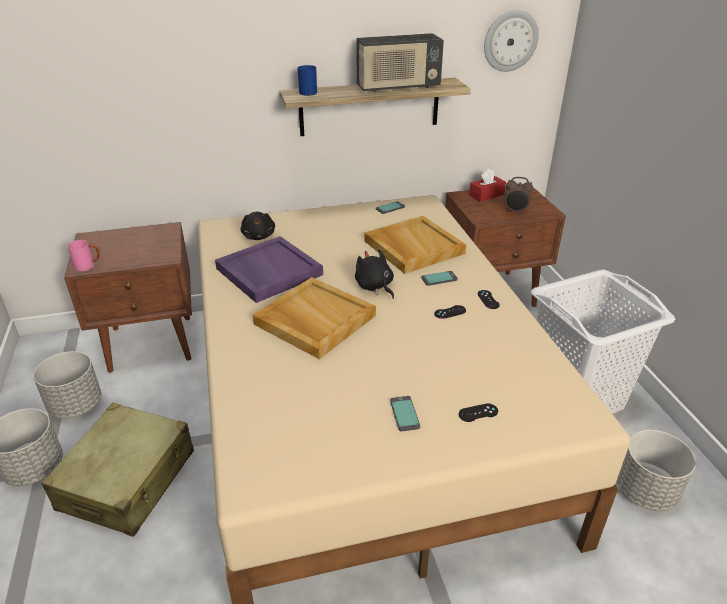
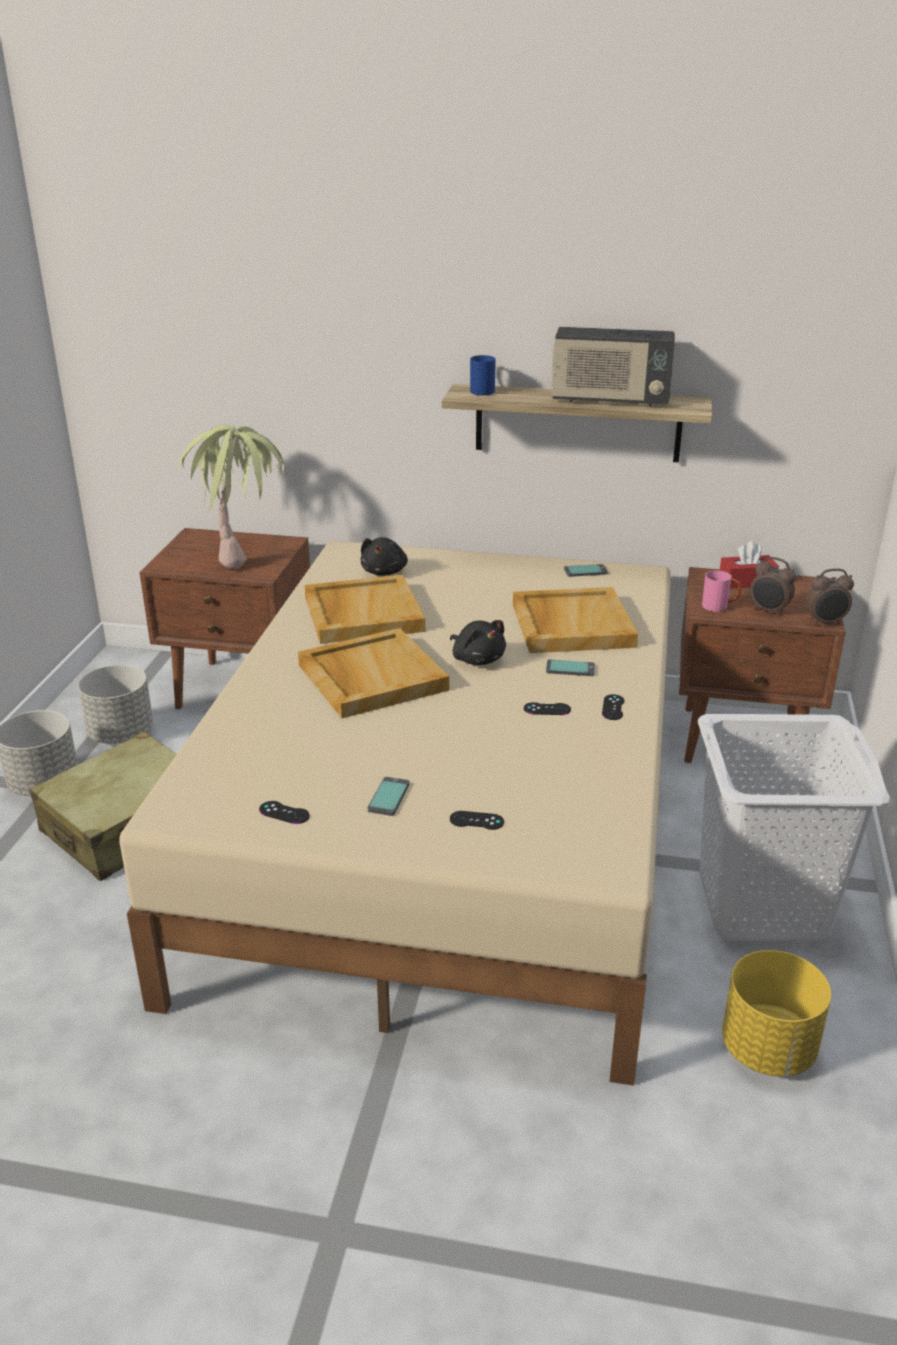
camera: 25 degrees right, 5 degrees down
pink mug [67,240,100,271] -> pink mug moved to [702,570,742,612]
purple tray [215,236,323,303] -> beige tray [304,575,425,644]
black plush toy [355,249,394,299] -> black plush toy turned 150 degrees clockwise [450,620,506,665]
wall clock [484,10,539,72] -> none
grey planter [617,430,696,511] -> yellow planter [722,950,831,1077]
none -> potted plant [178,425,284,569]
none -> black game controller [259,801,310,824]
none -> alarm clock [805,568,854,625]

